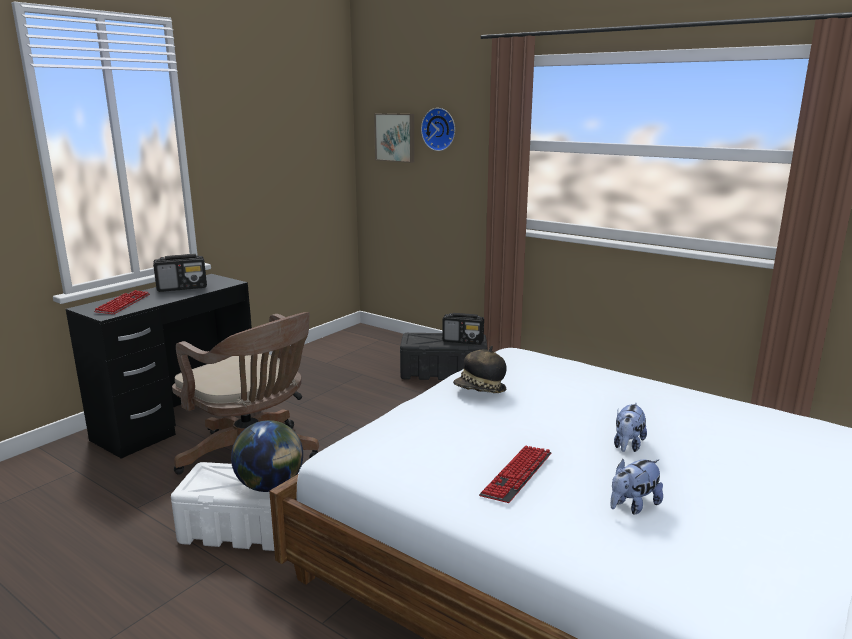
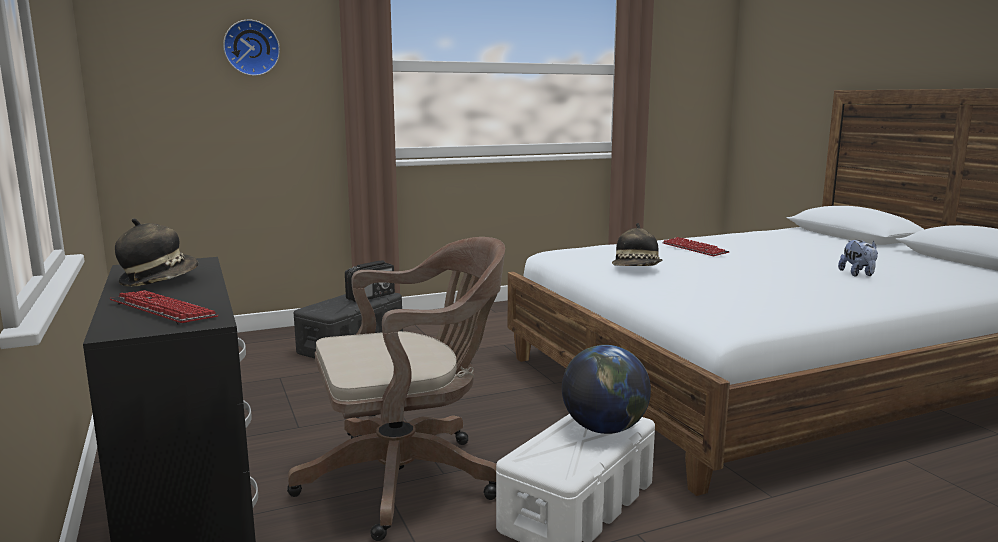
camera: 60 degrees left, 5 degrees down
radio [153,254,207,292] -> hat [115,218,198,286]
picture [374,113,414,163] -> none
keyboard [479,445,552,503] -> keyboard moved to [662,237,730,256]
plush toy [614,403,647,452] -> none

